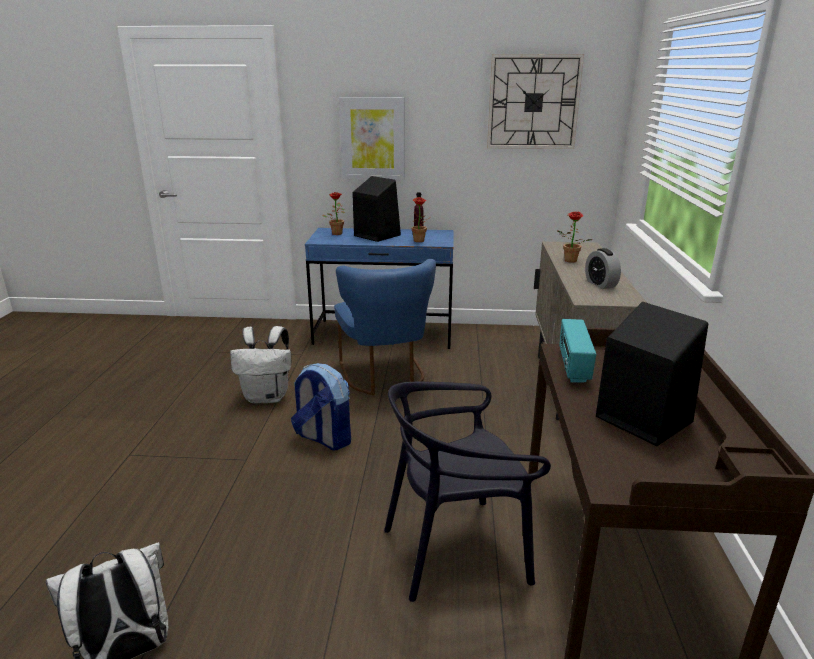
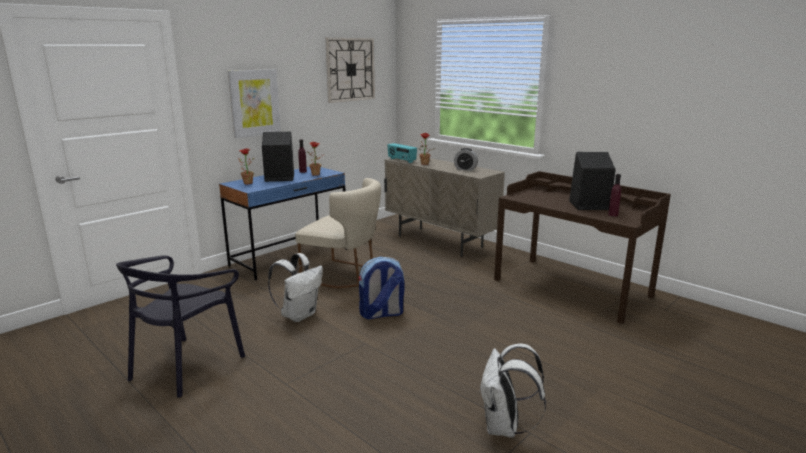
camera: 50 degrees left, 5 degrees down
blue chair [334,259,436,395] -> beige chair [295,178,381,288]
black chair [384,382,551,602] -> black chair moved to [116,255,245,398]
radio [559,319,596,382] -> radio moved to [387,143,417,163]
none -> purple bottle [608,174,621,217]

